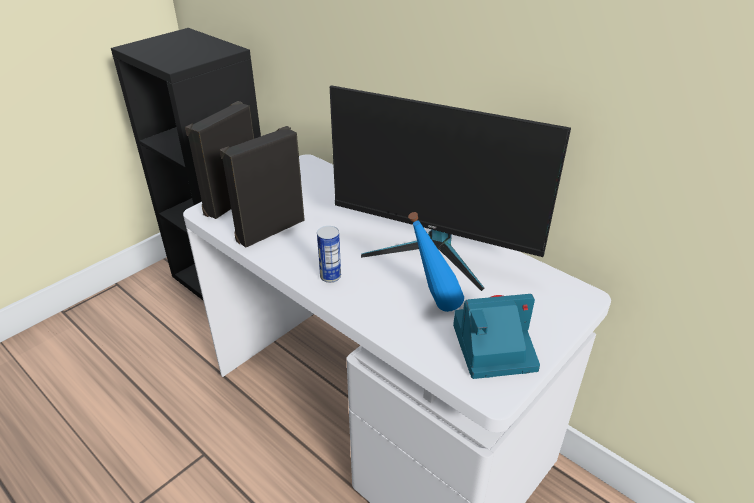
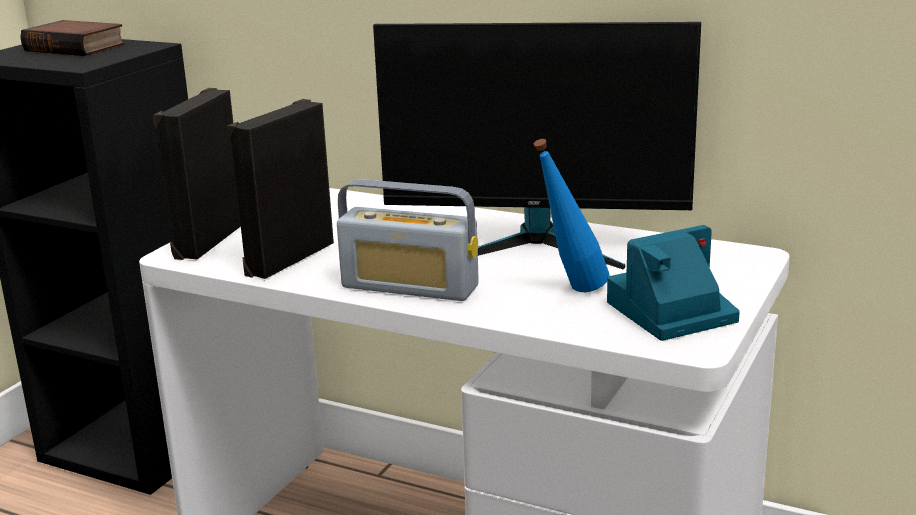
camera: 15 degrees left, 15 degrees down
can [317,226,341,283] -> radio [337,179,479,301]
none -> book [20,20,125,56]

